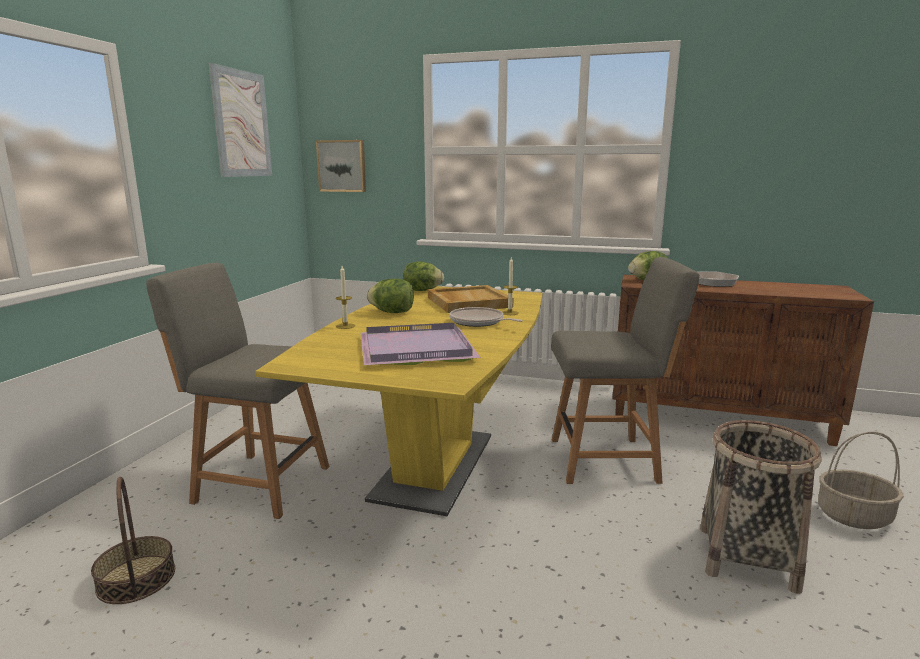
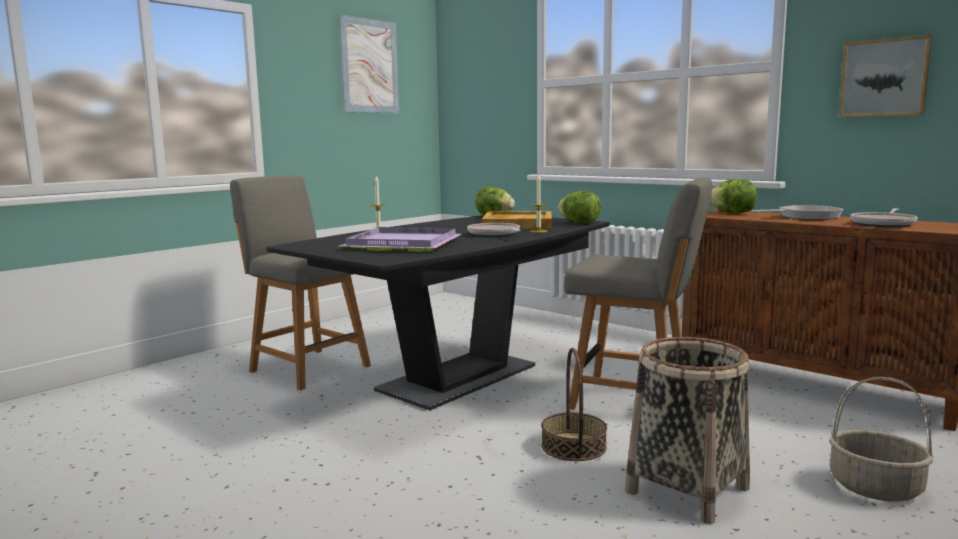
camera: 25 degrees right, 5 degrees down
basket [91,477,175,604] -> basket moved to [541,348,607,461]
yellow dining table [255,286,543,516] -> black dining table [266,215,610,410]
picture [316,140,366,192] -> picture moved to [839,35,932,117]
lettuce [367,279,414,313] -> lettuce moved to [558,191,601,223]
none -> frying pan [850,208,918,227]

